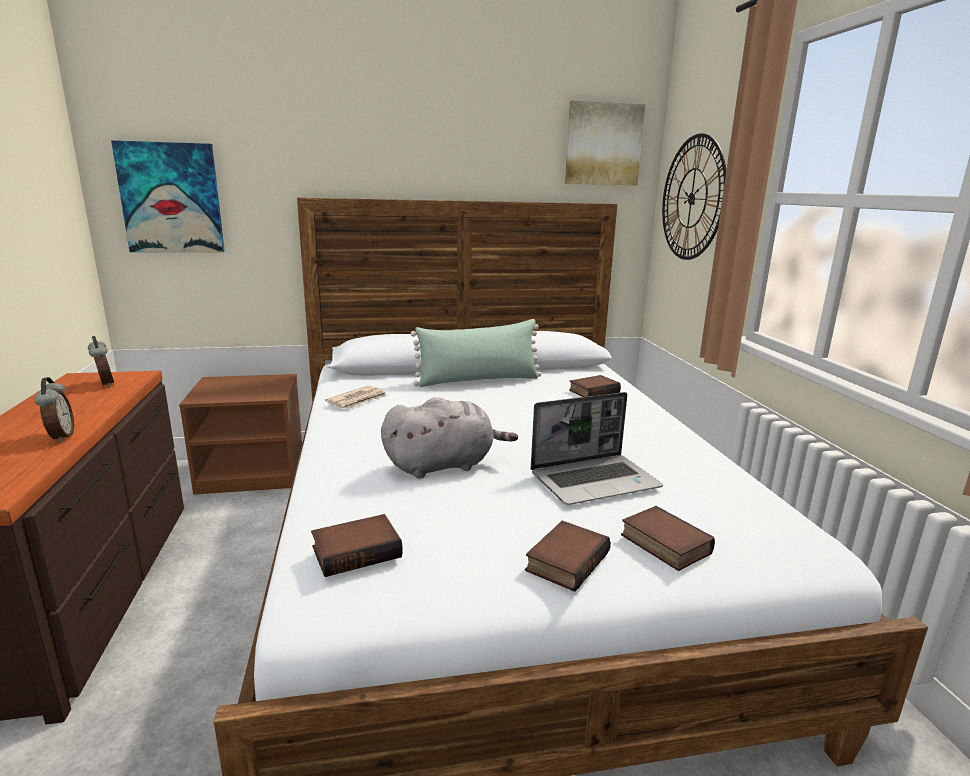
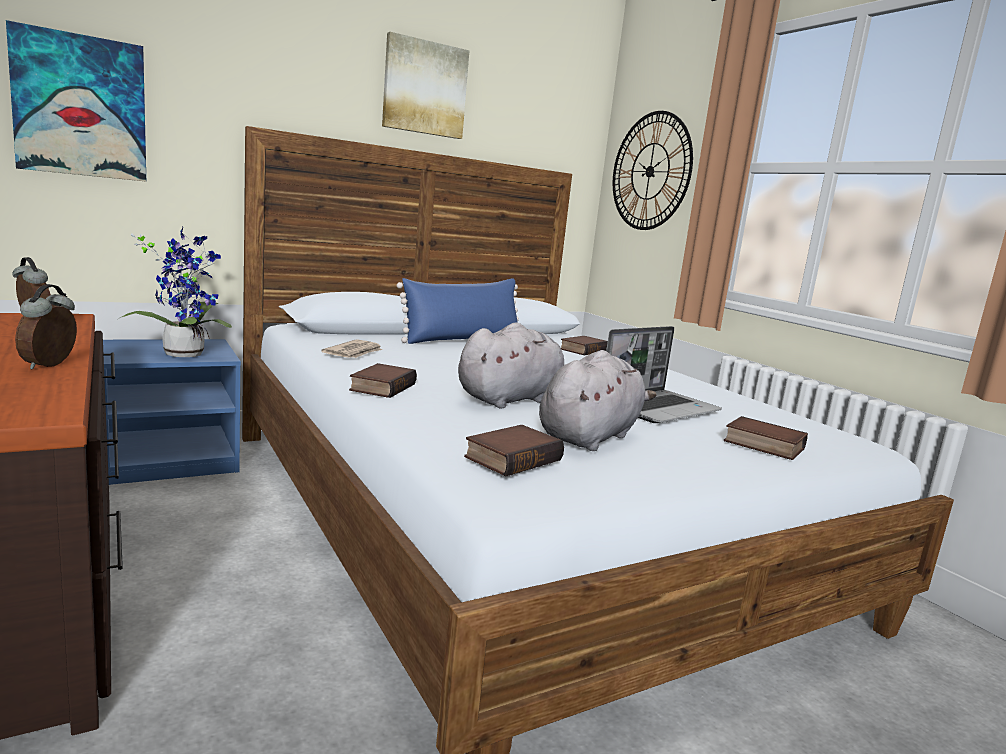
camera: 20 degrees left, 5 degrees down
alarm clock [34,377,74,442] -> alarm clock turned 135 degrees counterclockwise [15,284,77,370]
brown nightstand [179,374,302,495] -> blue nightstand [103,339,241,485]
green pillow [411,319,541,387] -> blue pillow [397,278,519,344]
book [525,521,611,592] -> book moved to [349,363,417,398]
picture [565,100,645,185] -> picture moved to [382,32,469,139]
none -> potted plant [118,227,232,357]
none -> grey plush toy [539,350,657,451]

